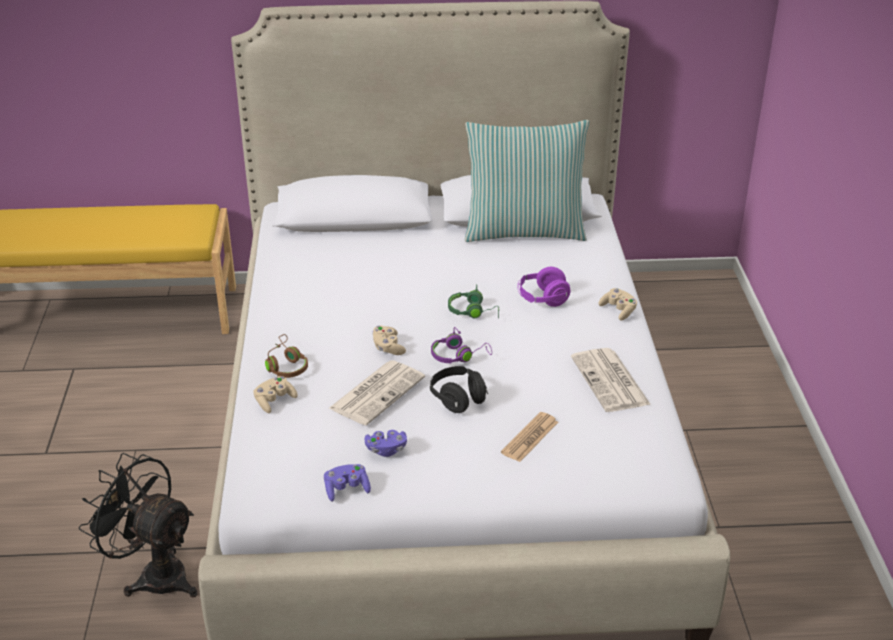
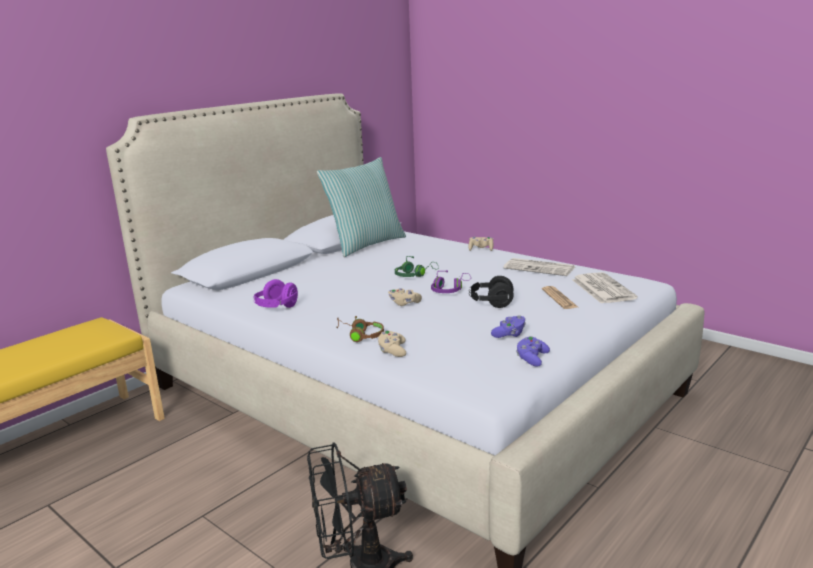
camera: 45 degrees left, 15 degrees down
newspaper [328,360,425,426] -> newspaper moved to [572,272,638,304]
purple headphones [518,267,570,307] -> purple headphones moved to [253,279,298,308]

